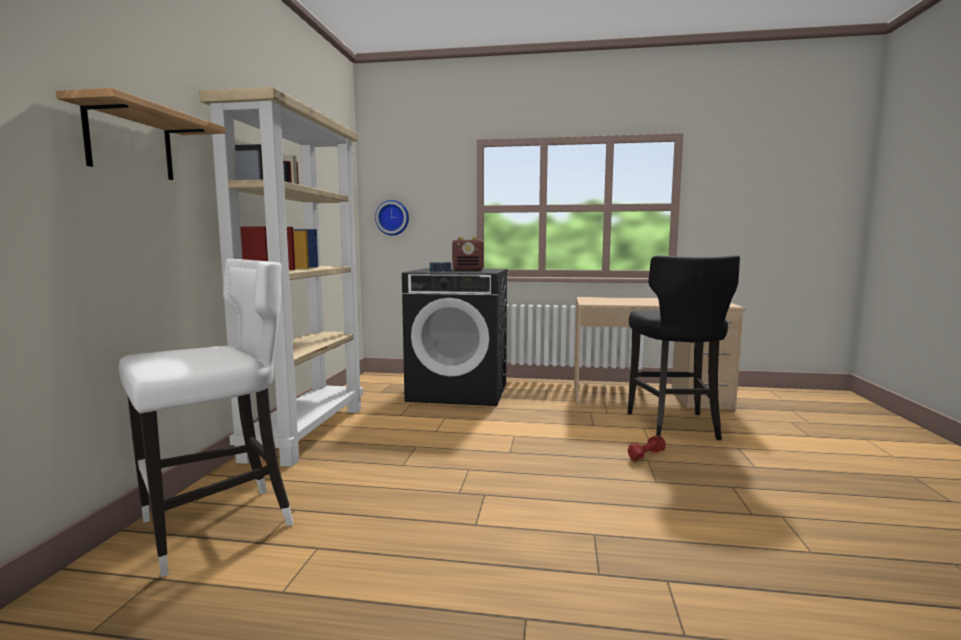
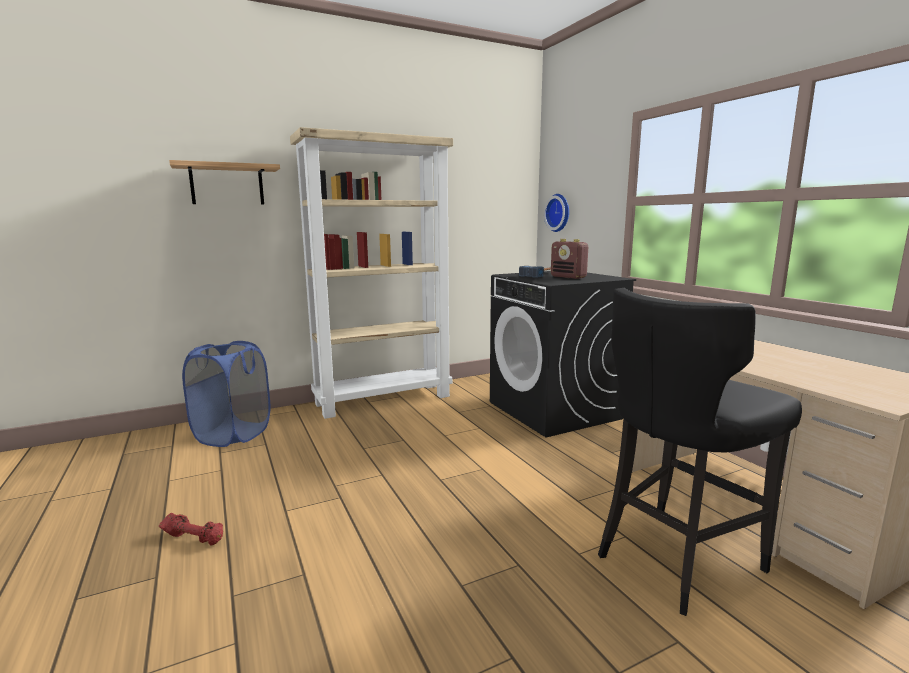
camera: 55 degrees right, 5 degrees up
white stool [119,259,293,577] -> blue laundry basket [182,341,270,447]
red dumbbell [628,436,666,461] -> red dumbbell moved to [159,513,223,546]

